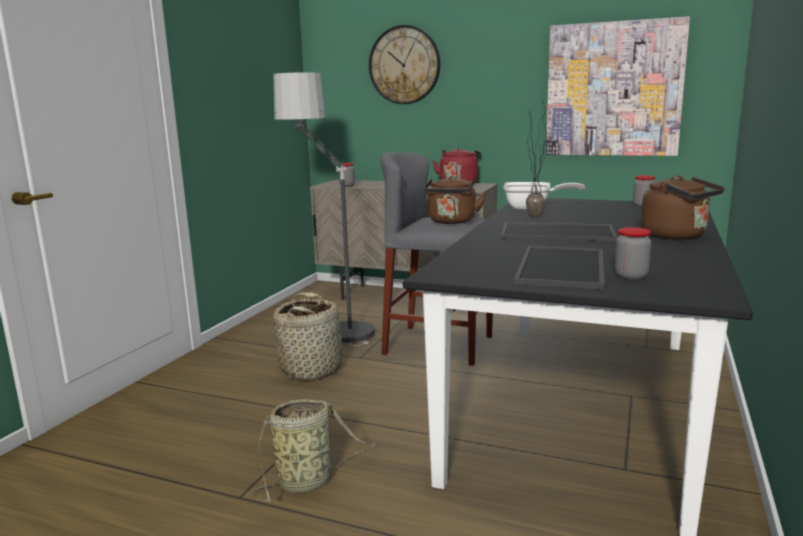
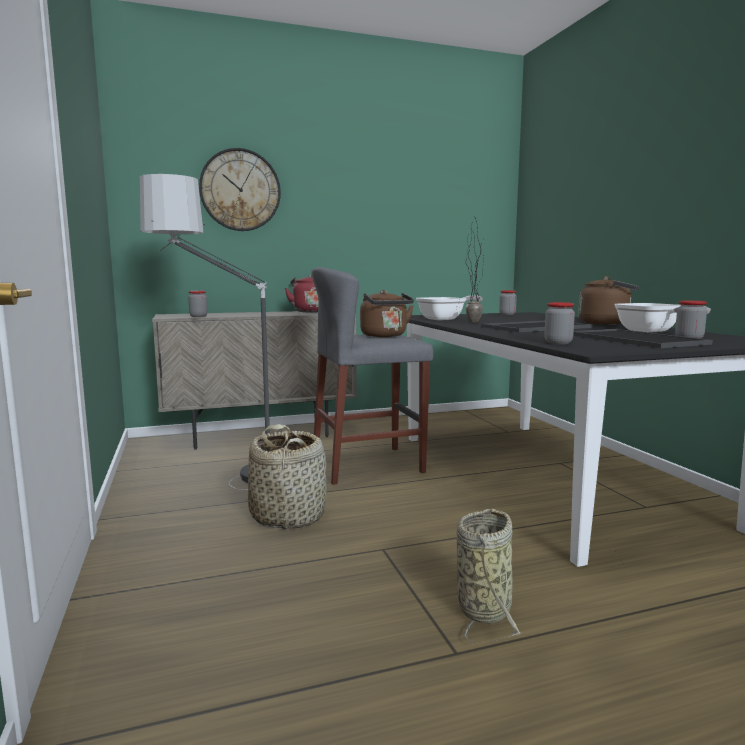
camera: 40 degrees left, 5 degrees down
picture [546,16,690,156] -> none
none -> jar [544,302,575,344]
none -> frying pan [614,303,711,332]

